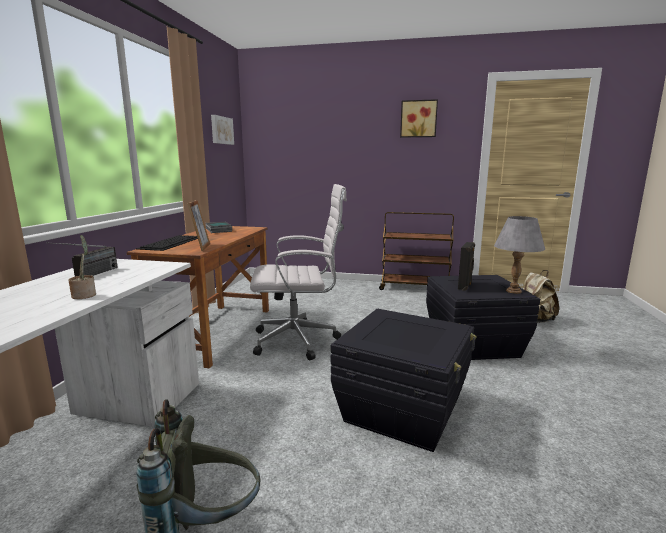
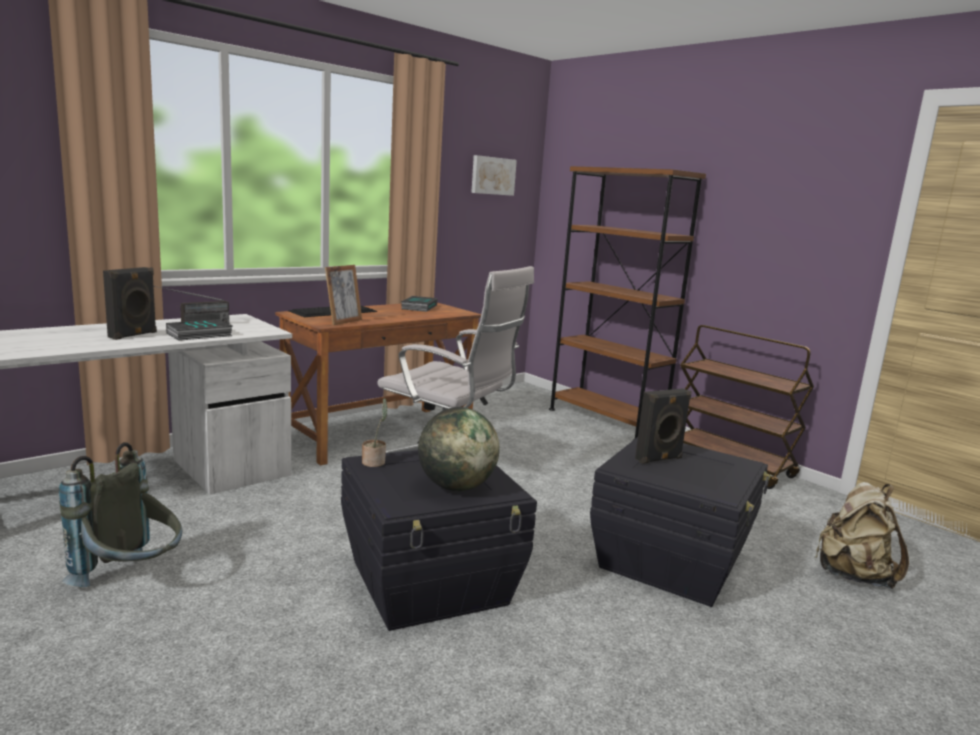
camera: 35 degrees right, 0 degrees up
potted plant [68,235,96,299] -> potted plant moved to [362,398,387,467]
picture [400,99,438,138] -> none
grey table lamp [494,216,545,294] -> none
none -> black speaker [103,267,157,340]
none -> book [166,319,232,341]
none -> globe [418,407,499,491]
none -> brown bookcase [549,166,706,439]

